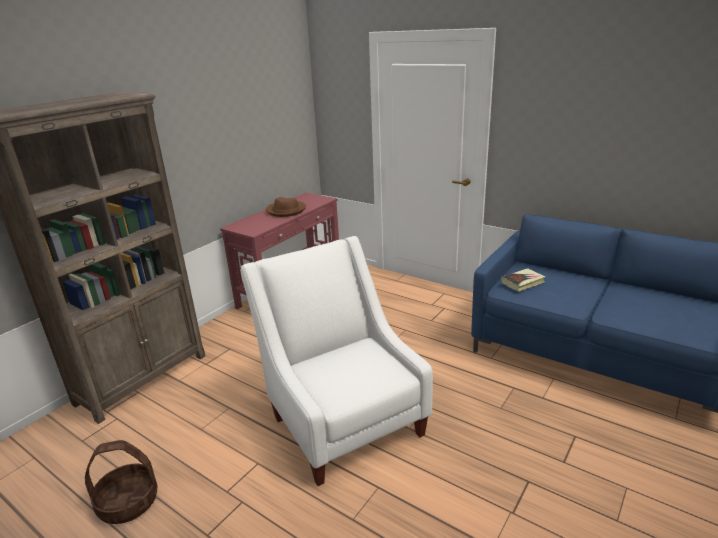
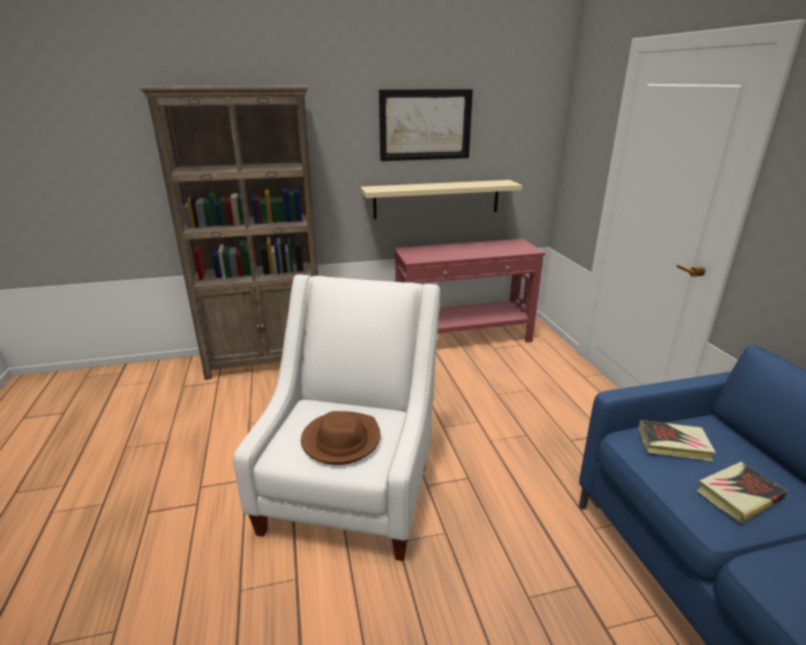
camera: 40 degrees right, 0 degrees up
basket [85,440,157,524] -> none
brown hat [266,197,306,217] -> brown hat moved to [301,411,381,465]
none -> beige shelf [361,180,522,219]
none -> picture [379,89,473,161]
none -> book [696,462,788,524]

